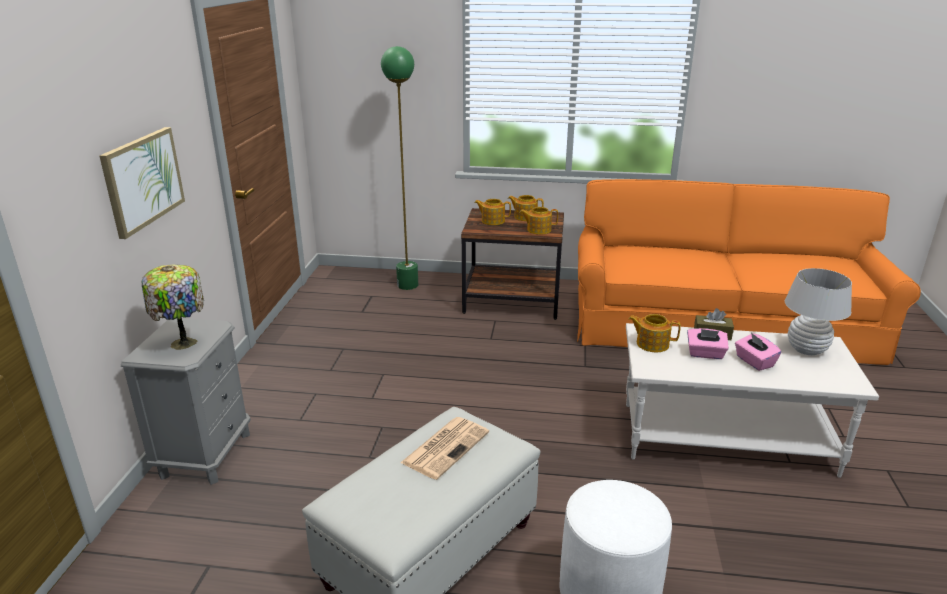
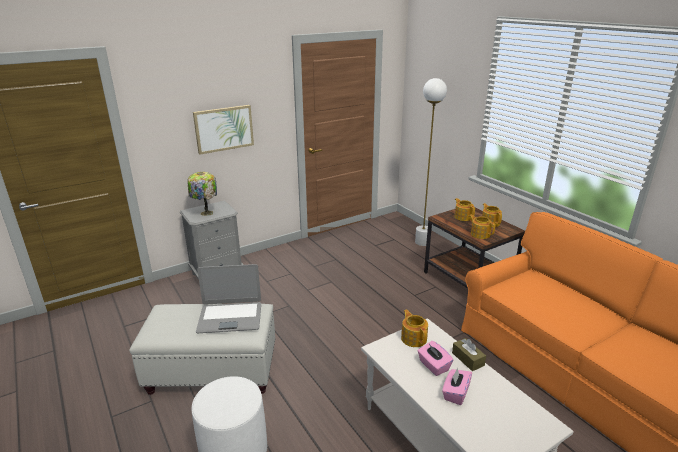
camera: 50 degrees right, 0 degrees up
green floor lamp [381,46,418,290] -> white floor lamp [415,78,447,246]
newspaper [400,417,489,480] -> laptop [196,264,261,333]
white table lamp [785,268,852,355] -> none

